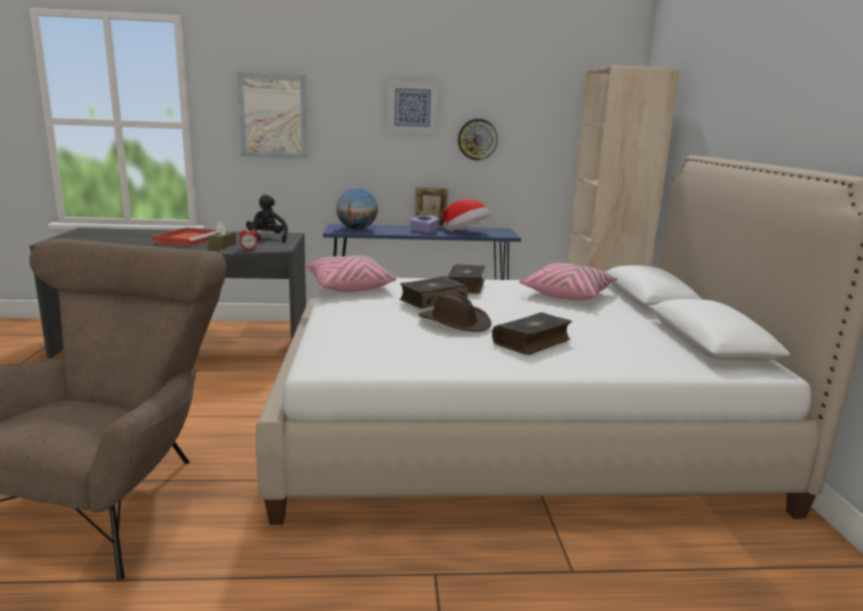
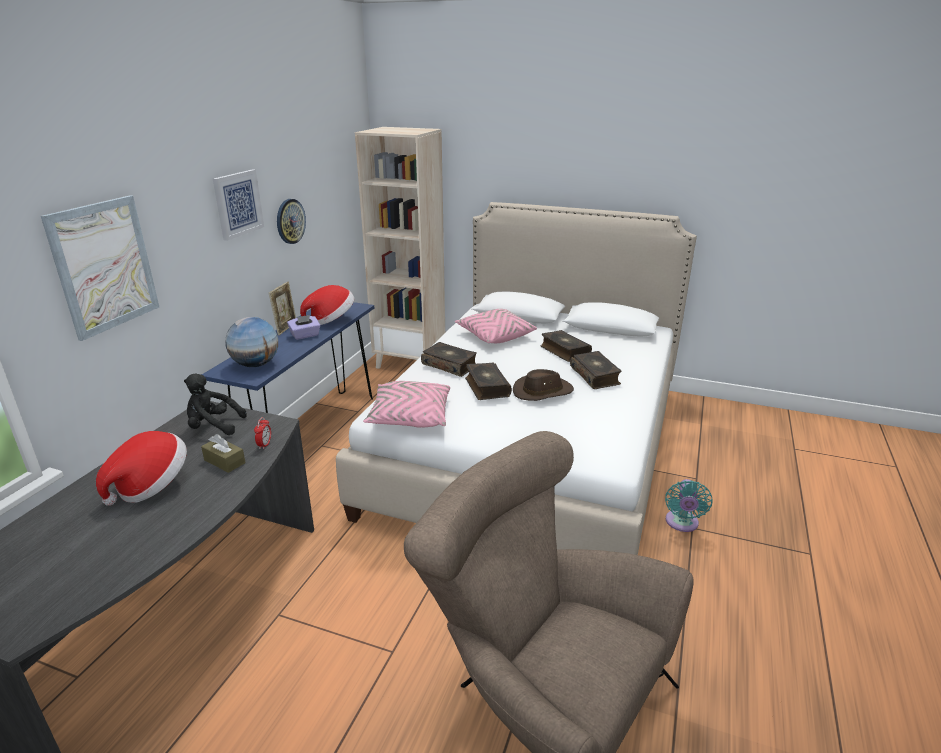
camera: 65 degrees left, 10 degrees up
red tray [152,227,219,247] -> hat [96,431,187,506]
none -> book [541,330,592,362]
none -> turquoise fan [665,479,713,532]

